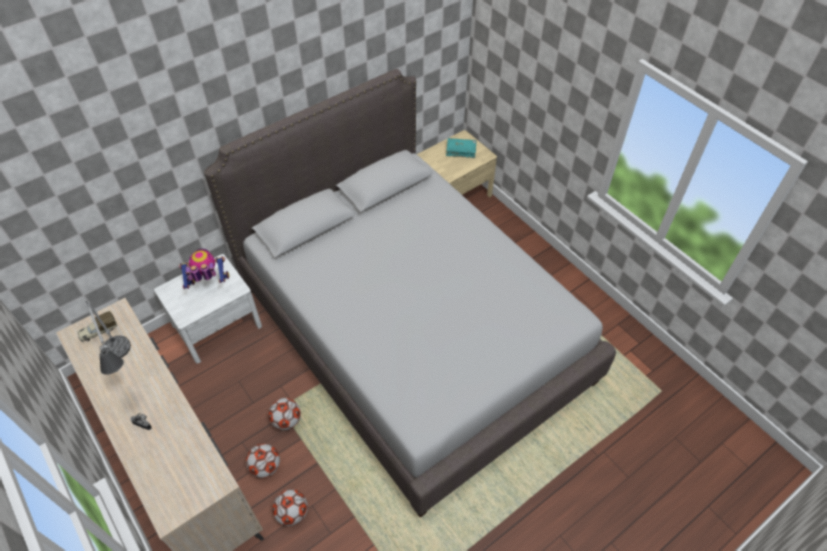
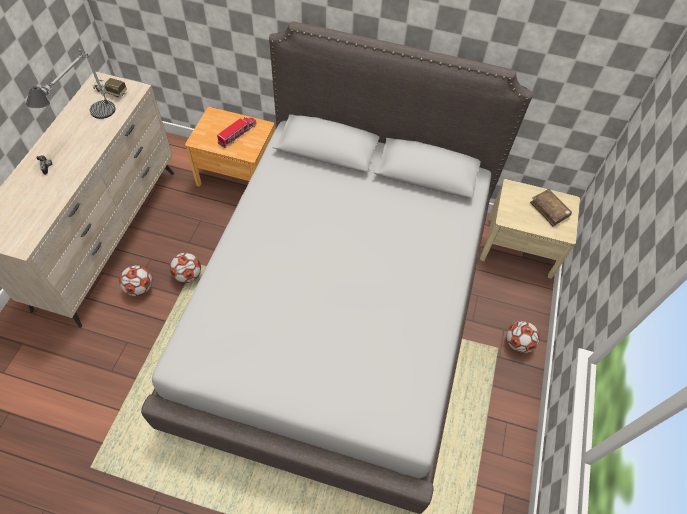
camera: 50 degrees right, 5 degrees up
white nightstand [154,254,262,364] -> brown nightstand [185,107,275,187]
toy robot [179,249,229,289] -> toy truck [217,117,256,148]
football [272,489,308,526] -> football moved to [506,321,540,353]
turquoise book [446,138,476,158] -> brown book [530,189,572,226]

